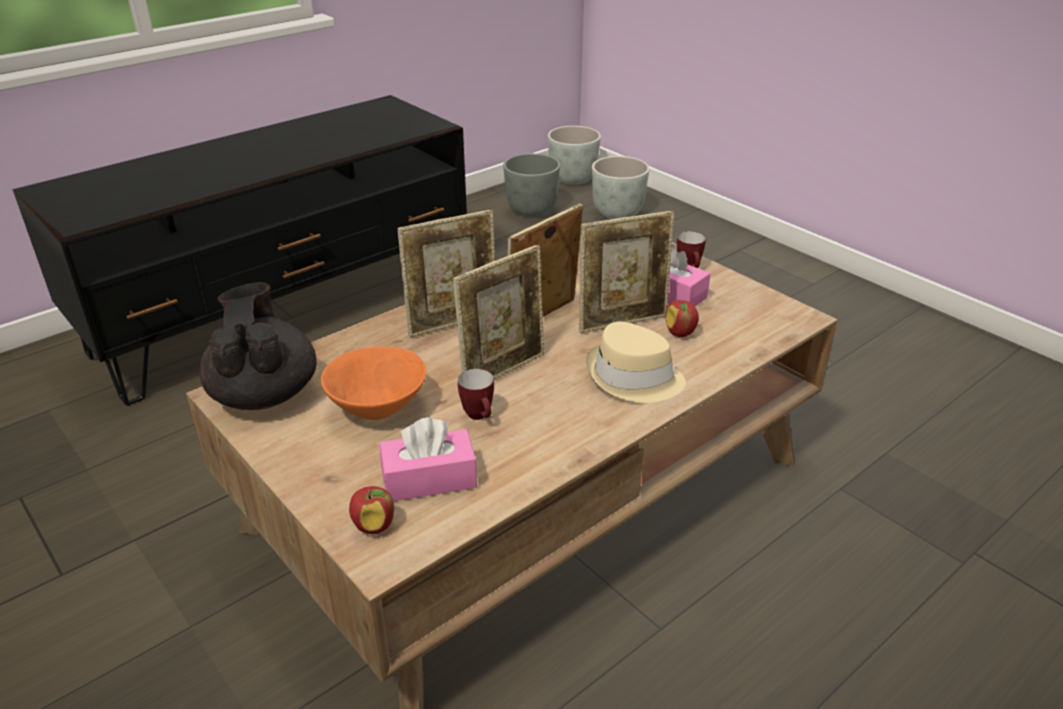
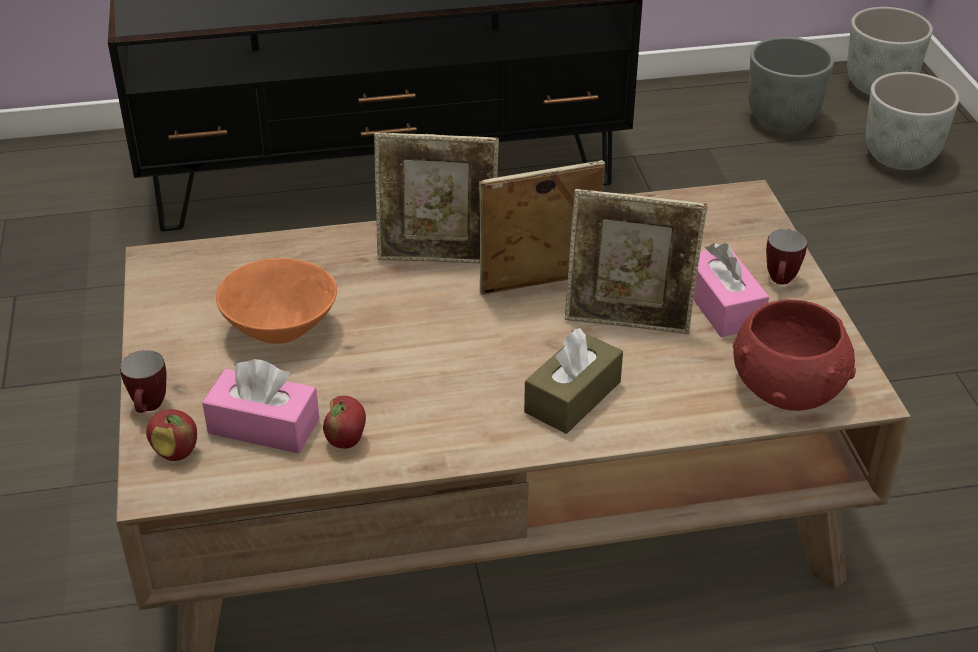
camera: 30 degrees right, 5 degrees up
black teapot [200,282,317,410] -> none
picture frame [453,245,544,379] -> none
mug [458,369,494,420] -> mug moved to [120,350,166,413]
beige hat [586,322,686,403] -> brown tissue box [524,328,623,434]
apple [666,300,699,337] -> apple moved to [323,396,366,449]
none -> red bowl [733,300,856,411]

